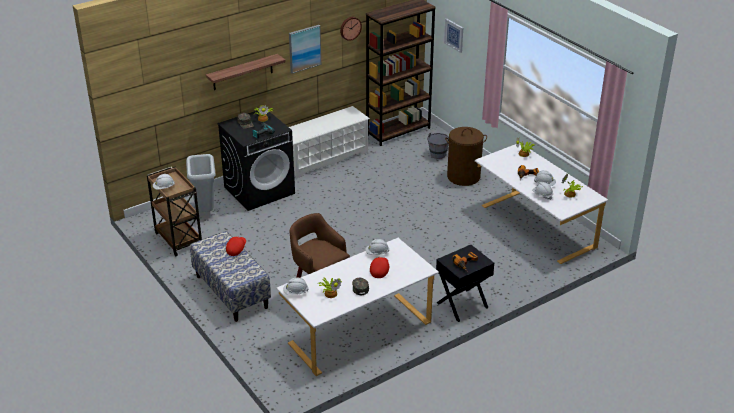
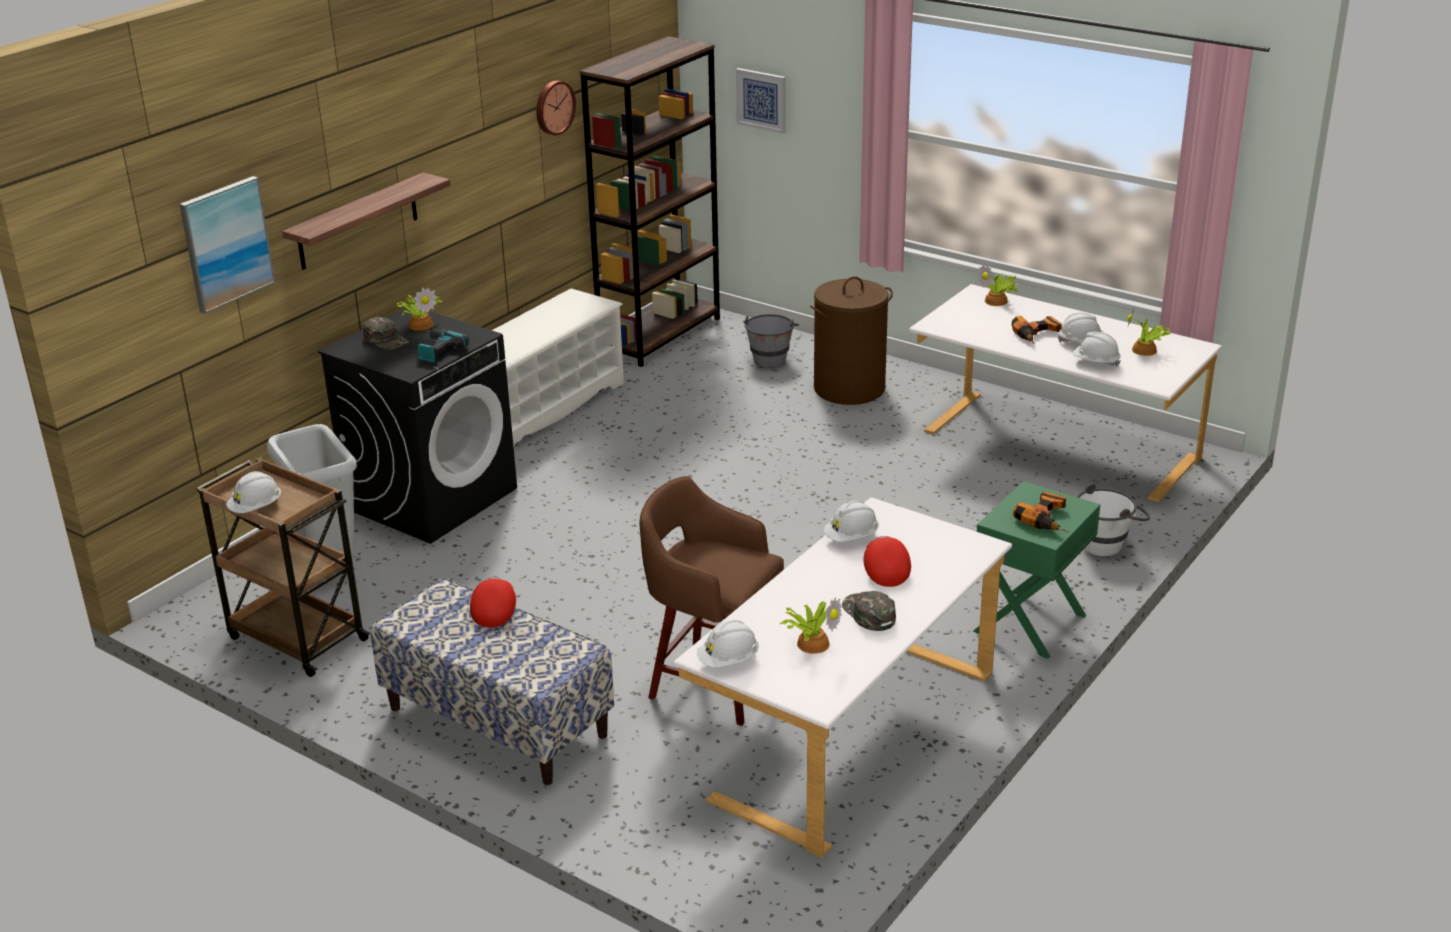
camera: 20 degrees left, 5 degrees down
picture [289,25,321,74] -> picture moved to [179,176,275,314]
black nightstand [436,245,494,322] -> green nightstand [973,481,1100,659]
none -> white bucket [1077,483,1150,556]

